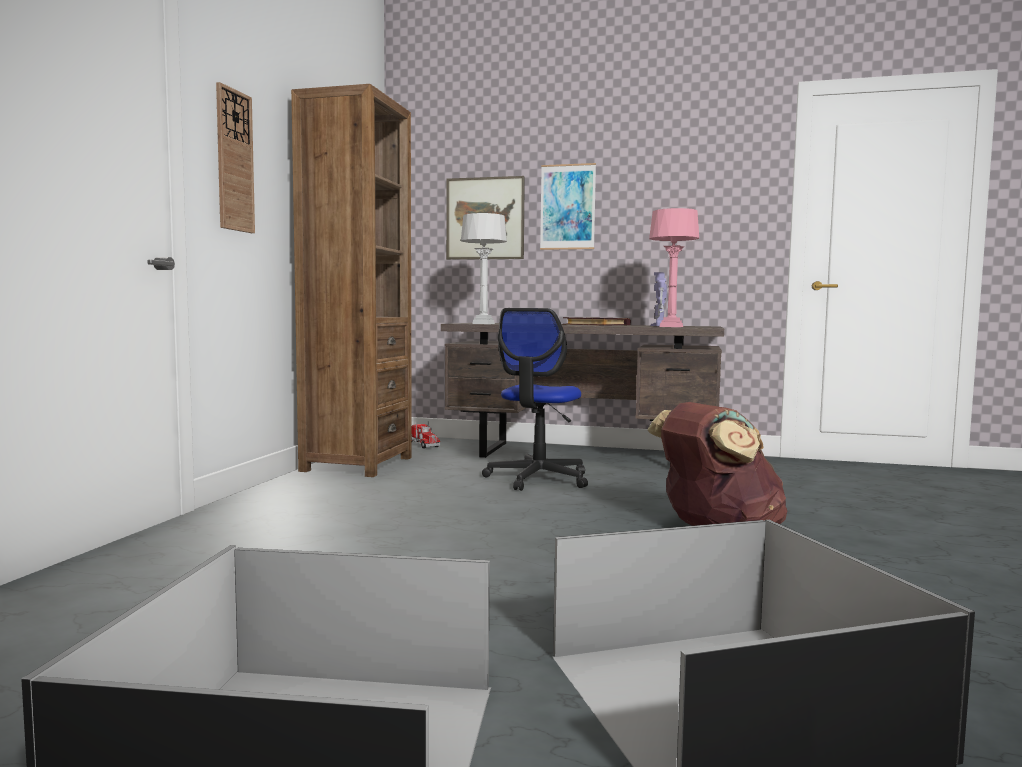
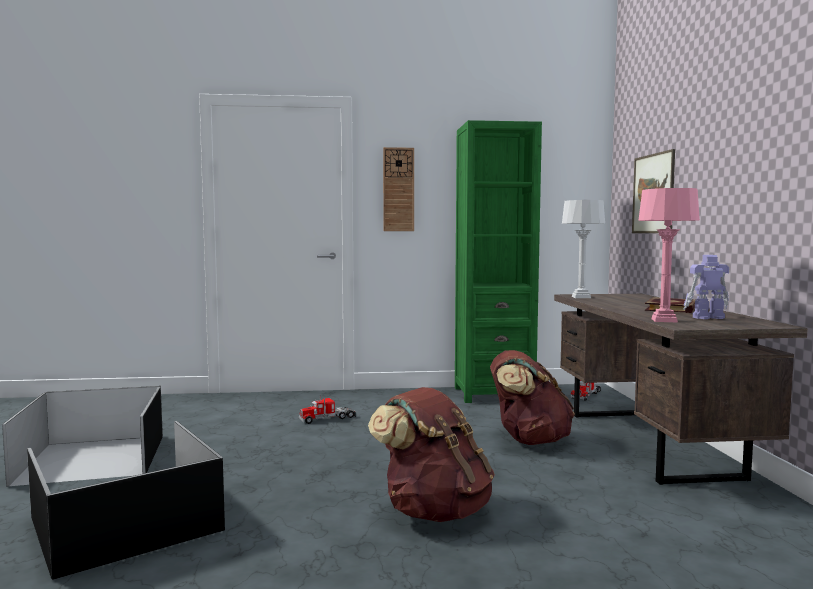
camera: 70 degrees right, 0 degrees up
brown bookcase [291,84,412,477] -> green bookcase [455,120,542,403]
office chair [482,308,588,491] -> brown backpack [490,350,575,445]
picture [540,163,596,250] -> none
none -> toy truck [299,396,356,424]

